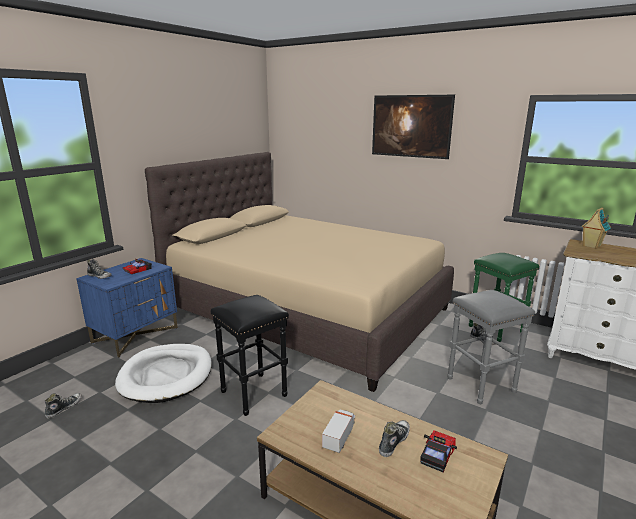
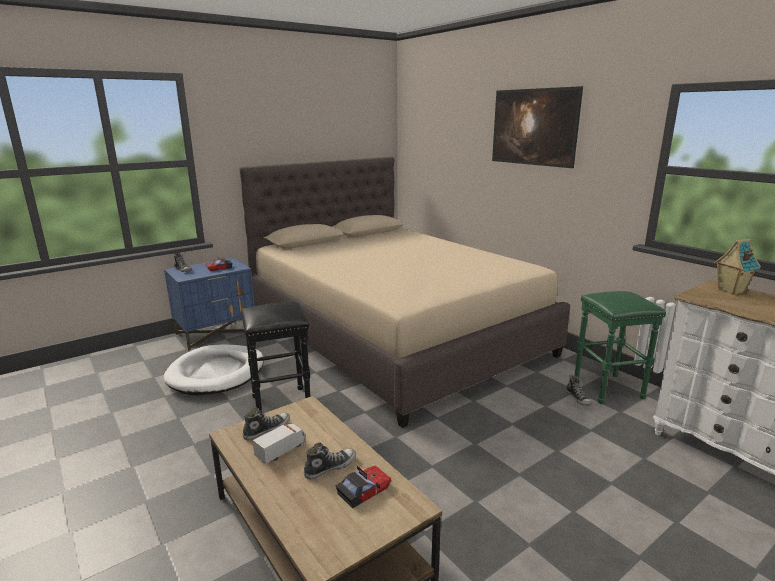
camera: 20 degrees right, 0 degrees up
shoe [45,393,82,418] -> shoe moved to [243,407,290,441]
grey stool [447,290,535,404] -> none

